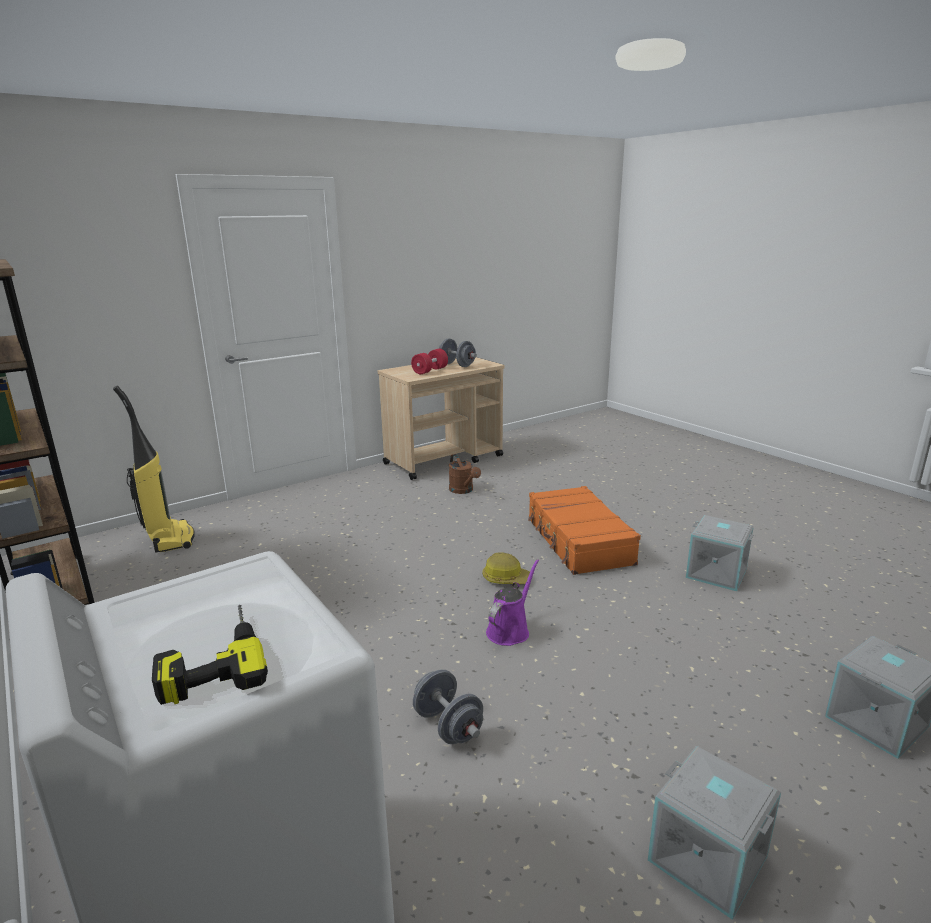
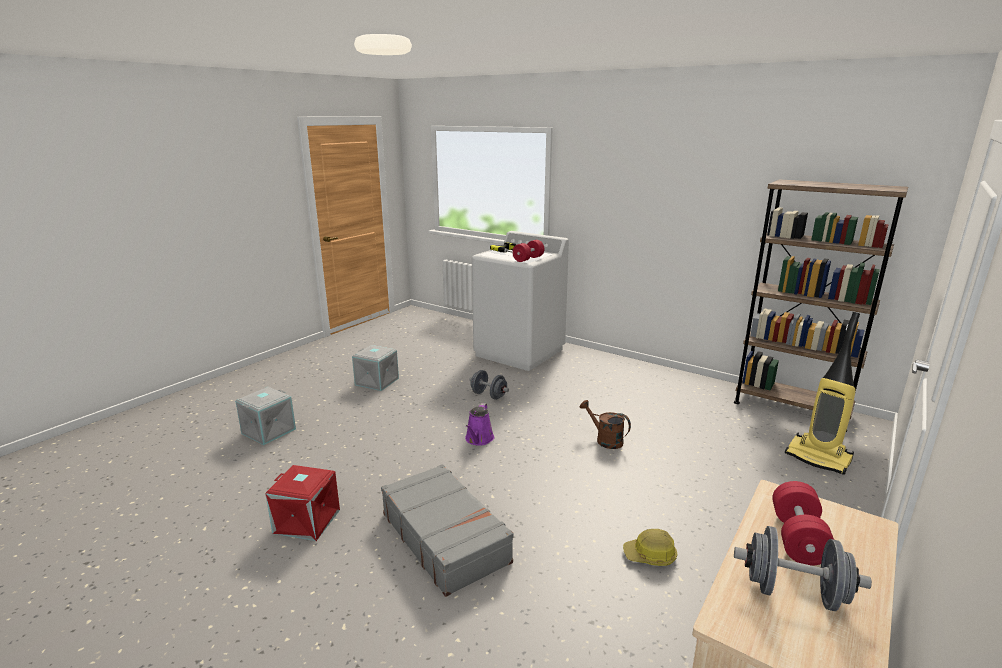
camera: 160 degrees right, 0 degrees up
brown watering can [449,454,481,494] -> brown watering can moved to [580,400,631,449]
hard hat [482,552,530,584] -> hard hat moved to [623,529,677,566]
orange suitcase [528,486,641,575] -> grey suitcase [381,464,514,597]
grey storage box [686,515,754,591] -> red storage box [265,465,340,541]
none -> red dumbbell [512,240,544,262]

